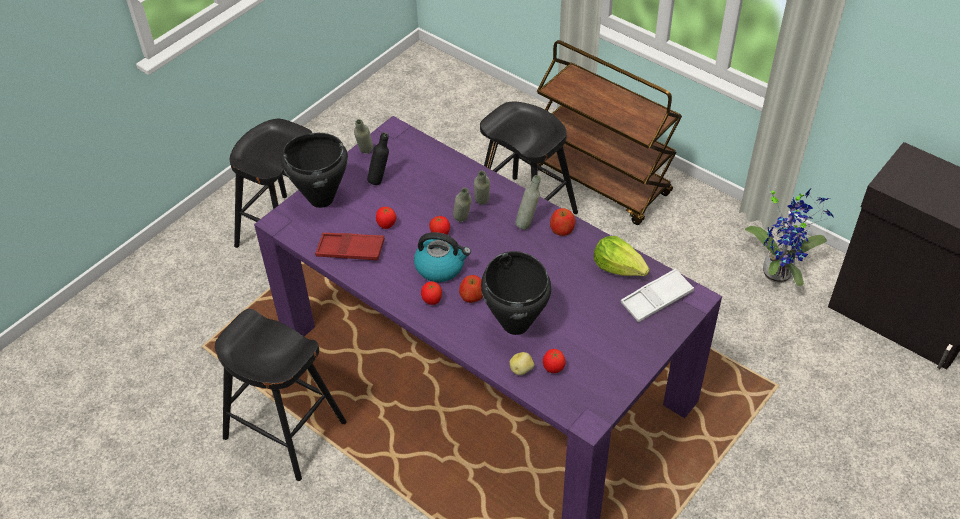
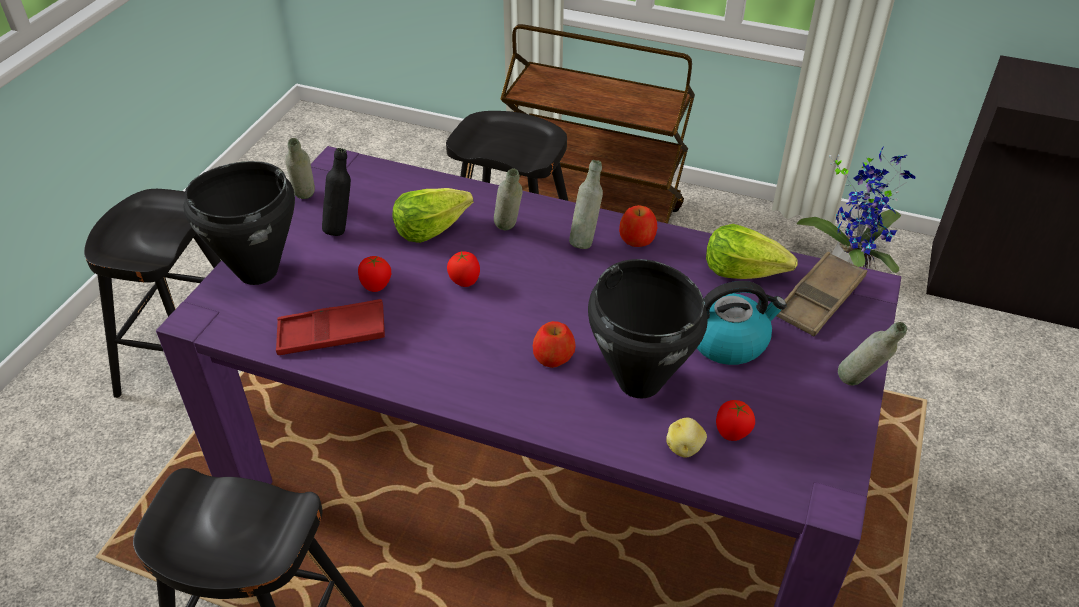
camera: 20 degrees left, 5 degrees down
kettle [414,232,471,282] -> kettle moved to [696,281,787,365]
tomato [421,281,442,305] -> none
grey bottle [453,188,472,222] -> grey bottle moved to [838,322,907,386]
white tray [621,268,694,322] -> brown tray [776,251,867,336]
none -> lettuce [393,188,473,243]

